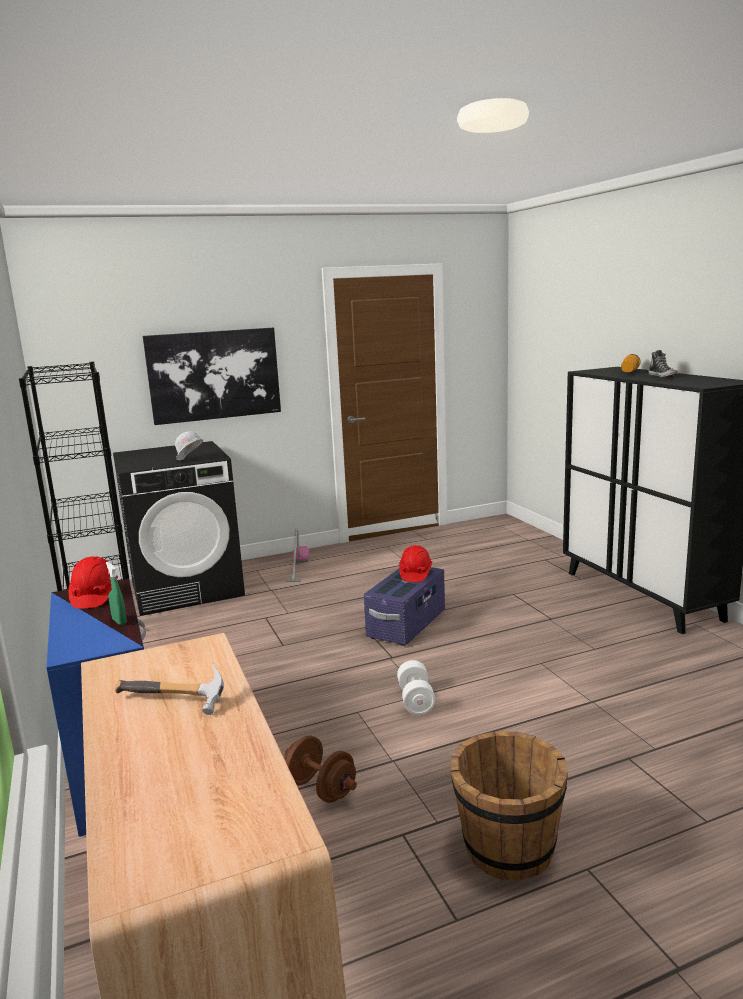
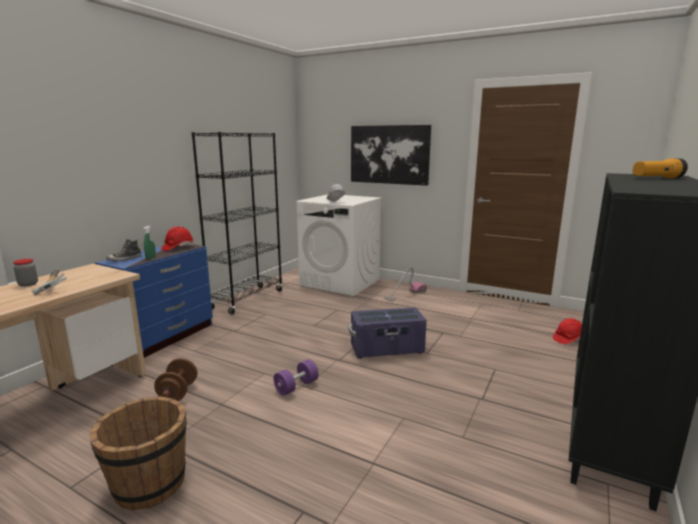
camera: 50 degrees right, 0 degrees up
black washing machine [113,441,245,616] -> white washing machine [297,194,382,296]
white dumbbell [397,660,435,715] -> purple dumbbell [274,359,319,396]
red hard hat [399,545,432,582] -> red hard hat moved to [553,318,582,344]
shoe [649,350,678,378] -> shoe moved to [106,239,142,261]
none -> jar [13,259,38,287]

